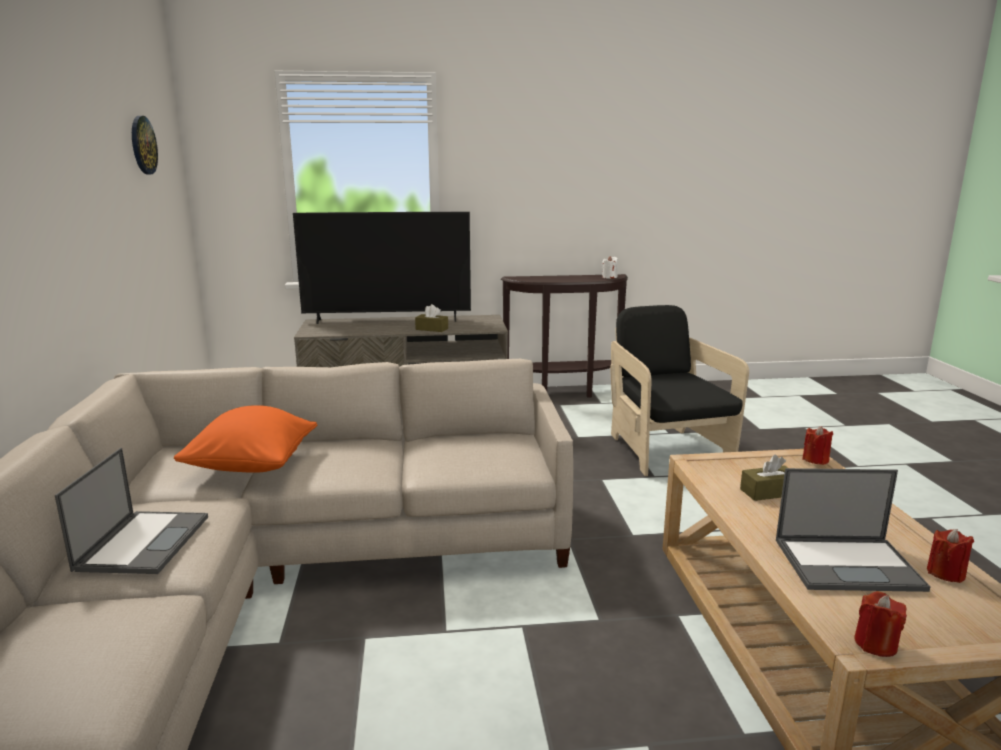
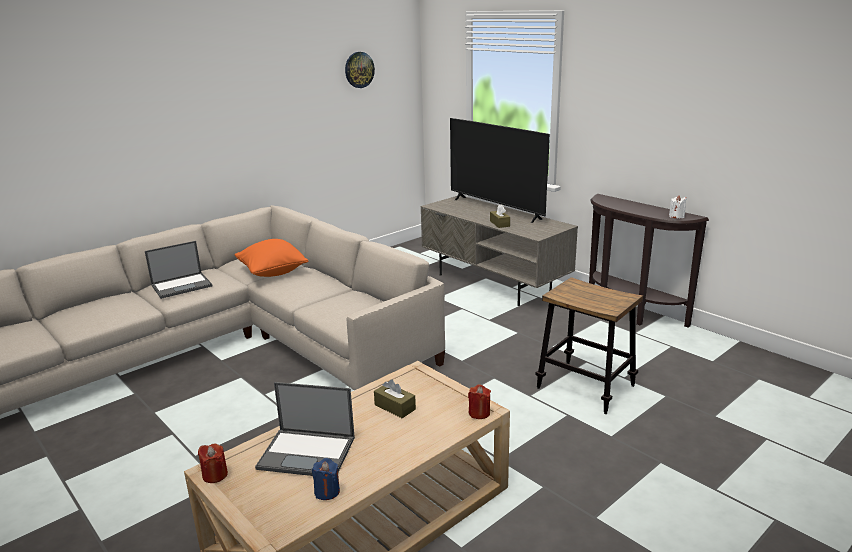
camera: 55 degrees right, 5 degrees up
black armchair [610,305,749,476] -> stool [535,277,643,414]
laptop [776,468,931,592] -> laptop turned 45 degrees counterclockwise [255,382,355,476]
red candle [927,529,974,583] -> blue candle [312,458,340,500]

